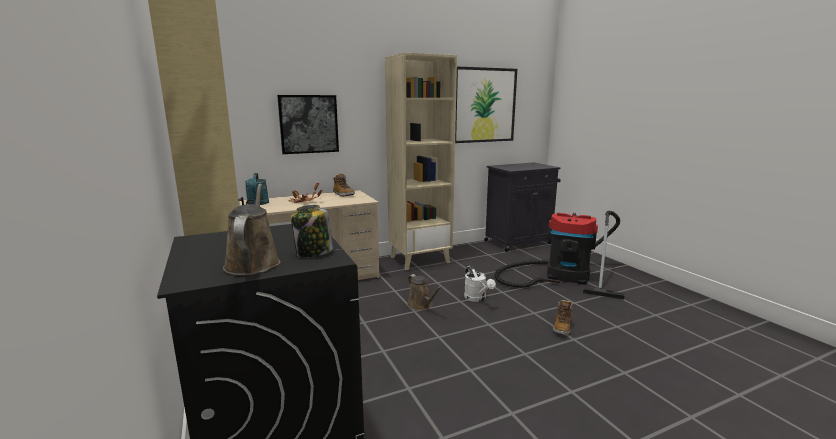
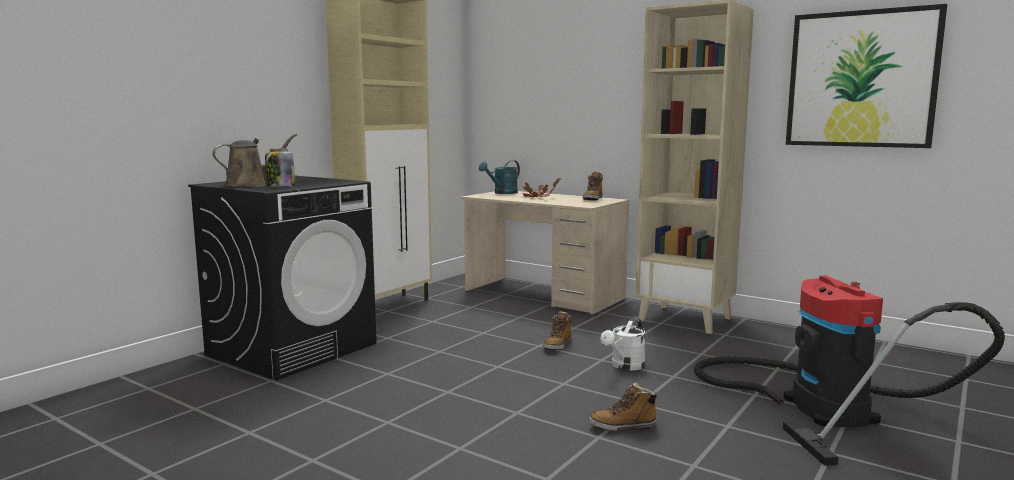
camera: 60 degrees right, 5 degrees down
picture [277,95,339,154] -> none
brown watering can [407,274,442,310] -> boot [543,311,572,350]
black cabinet [484,162,561,252] -> none

